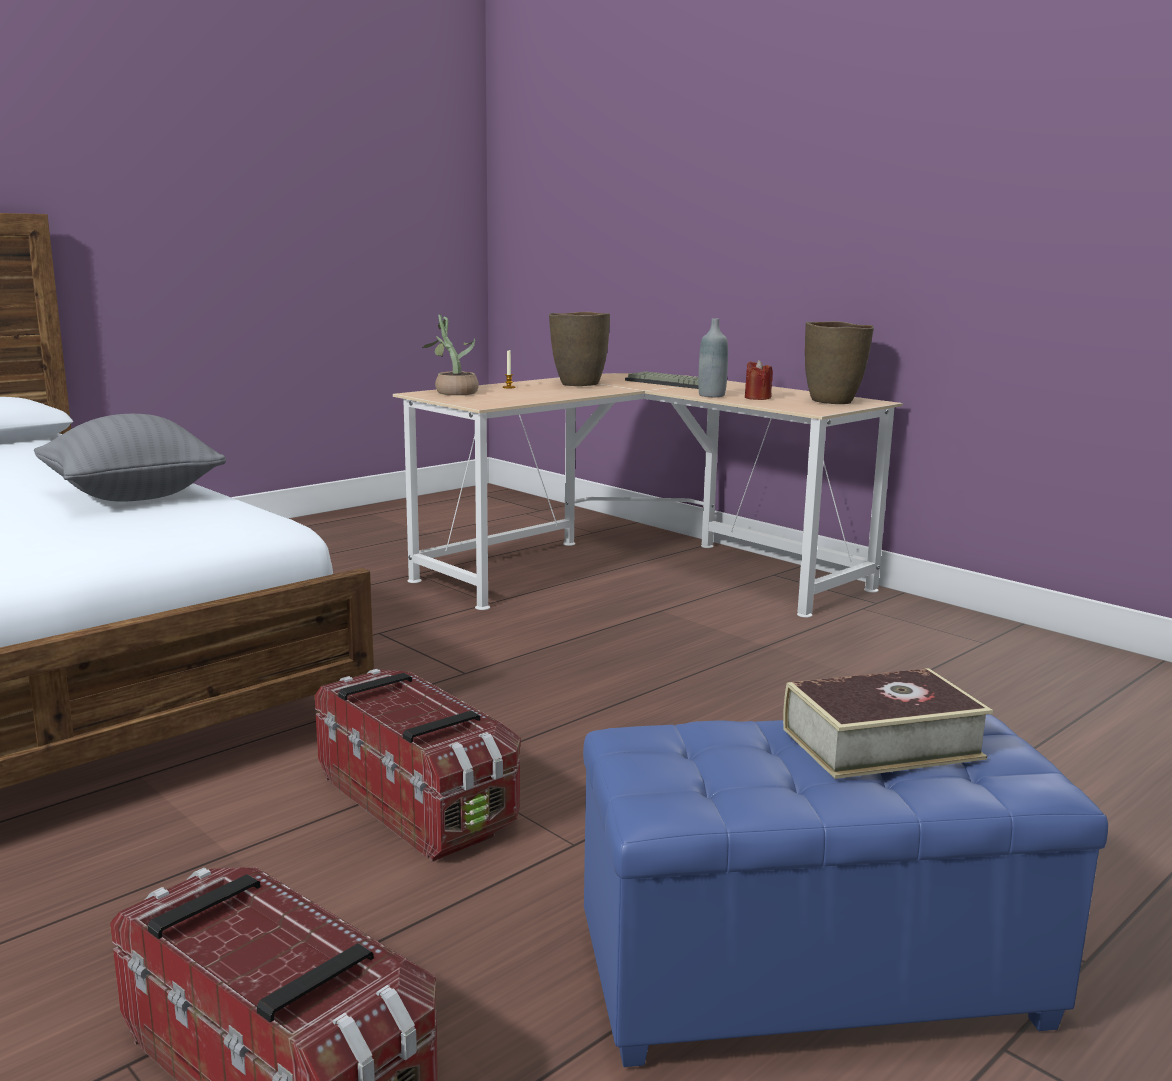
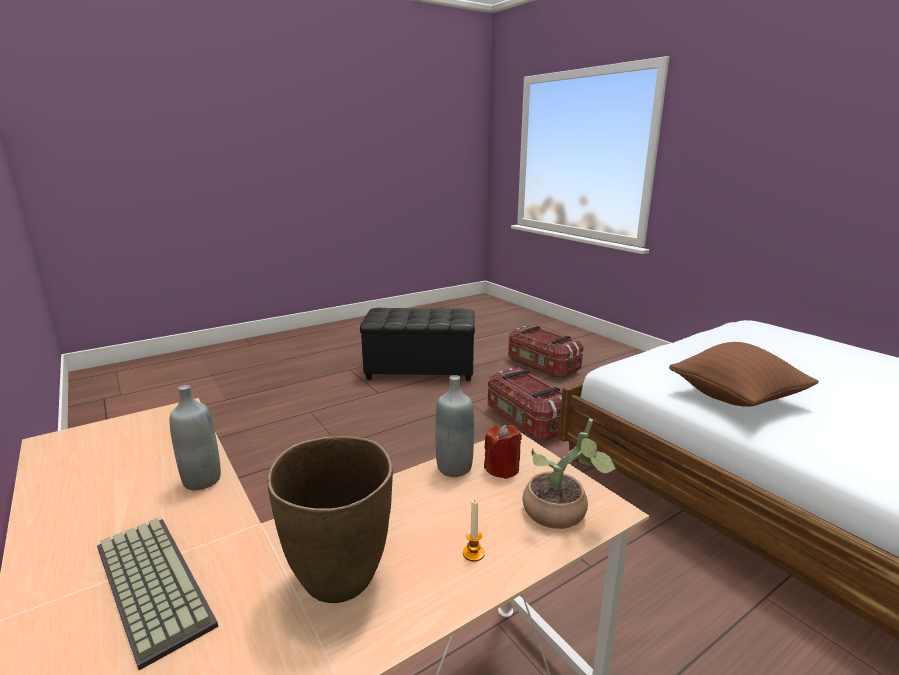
camera: 170 degrees left, 5 degrees up
grey pillow [34,414,226,501] -> brown pillow [669,342,819,407]
blue ottoman [583,714,1108,1067] -> black ottoman [360,307,475,381]
red candle [745,360,773,400] -> red candle moved to [484,425,522,479]
book [783,668,993,779] -> none
brown vase [805,321,874,404] -> none
none -> grey bottle [435,375,474,477]

